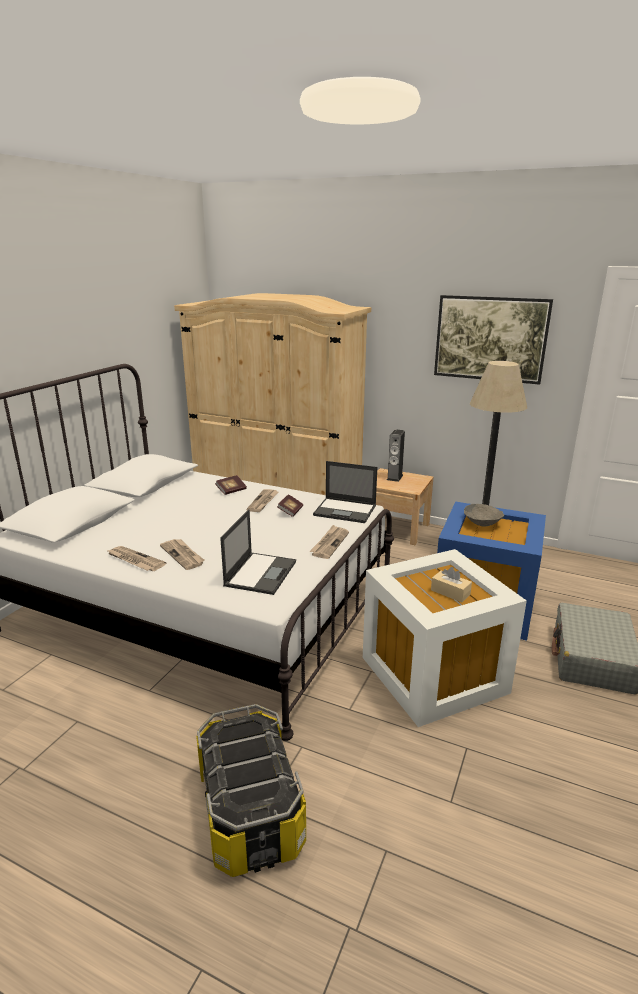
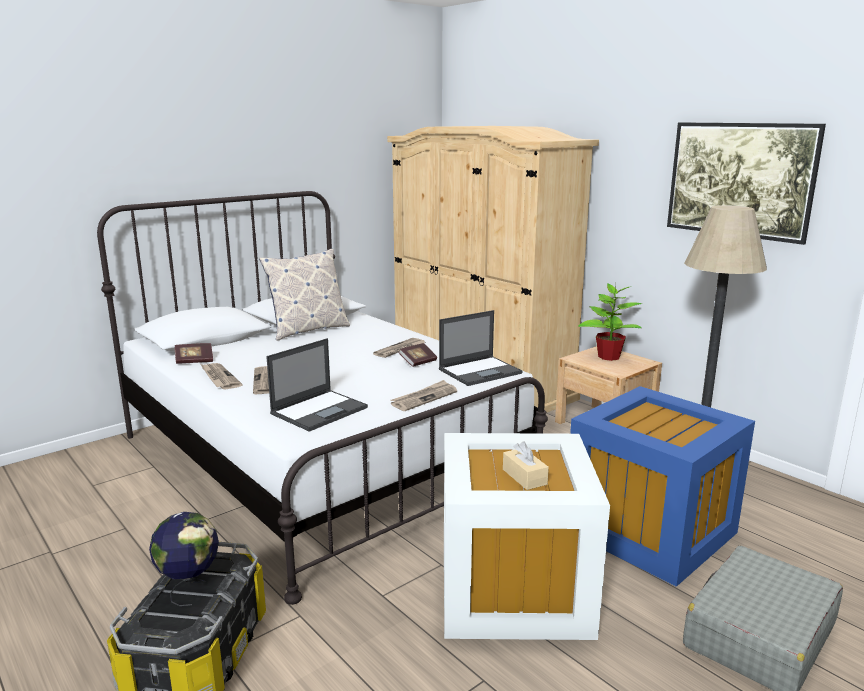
camera: 25 degrees right, 5 degrees down
book [215,475,247,495] -> book moved to [174,343,213,364]
laptop [313,461,377,523] -> laptop turned 75 degrees counterclockwise [439,310,522,386]
speaker [387,429,405,482] -> potted plant [578,283,642,361]
grey bowl [464,504,504,527] -> none
none -> globe [149,512,219,606]
none -> pillow [259,249,350,341]

